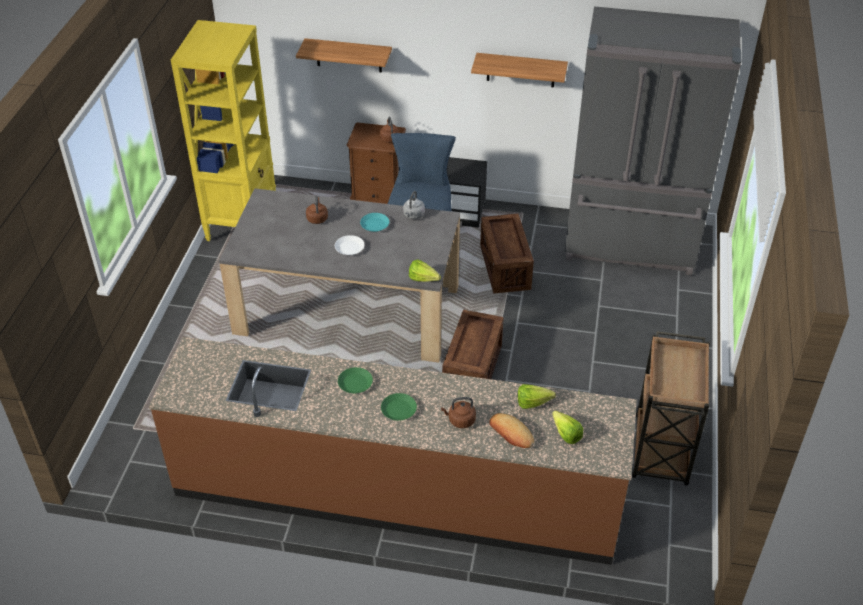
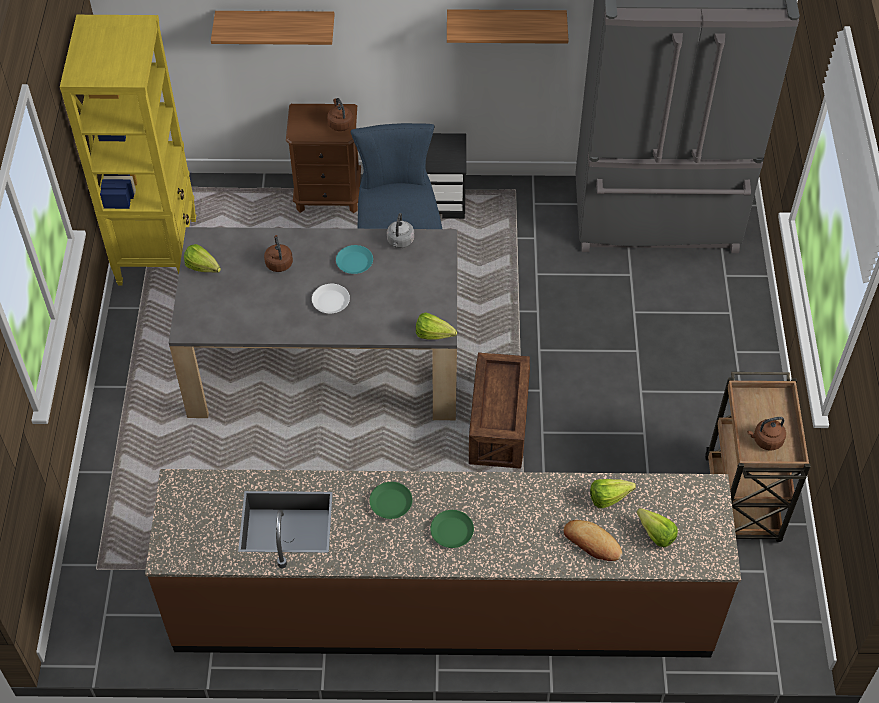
camera: 10 degrees left, 10 degrees up
brown kettle [441,397,476,428] -> brown kettle moved to [747,417,786,451]
crate [480,214,534,294] -> none
none -> lettuce [184,244,221,273]

